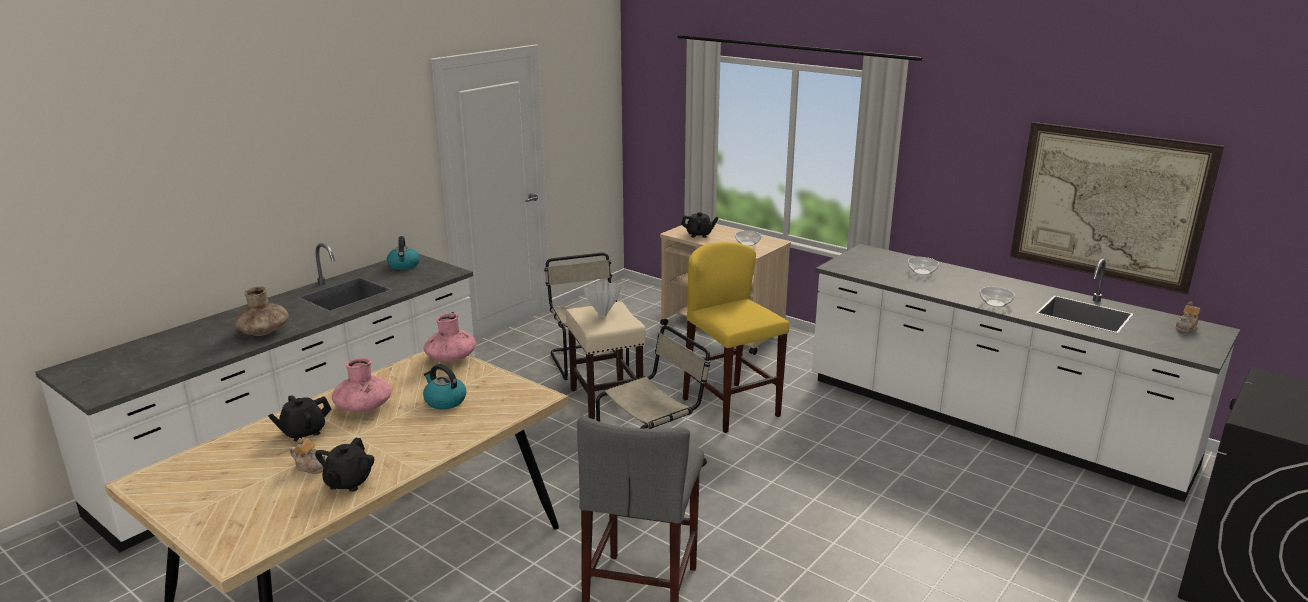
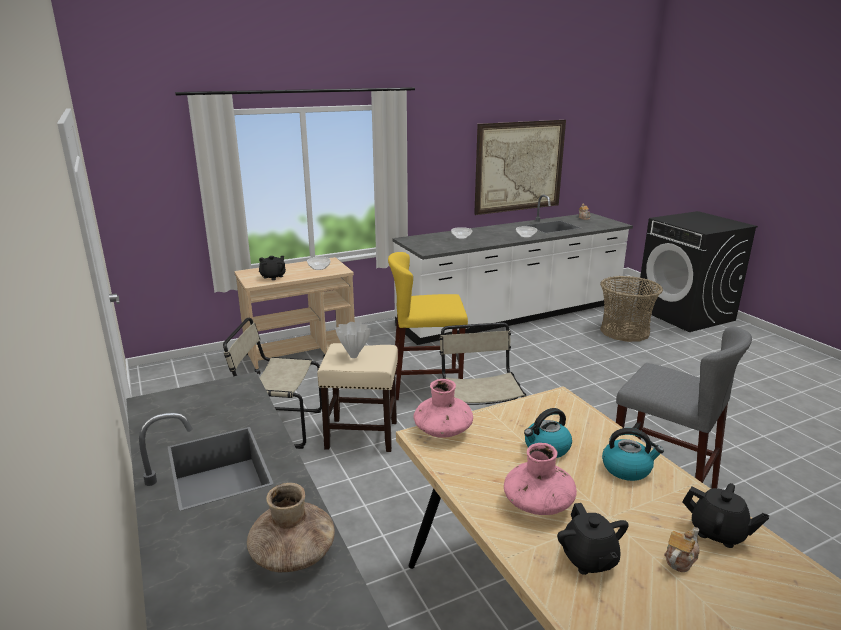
camera: 65 degrees left, 0 degrees up
kettle [387,236,420,270] -> kettle moved to [602,428,664,481]
none -> basket [600,276,663,342]

